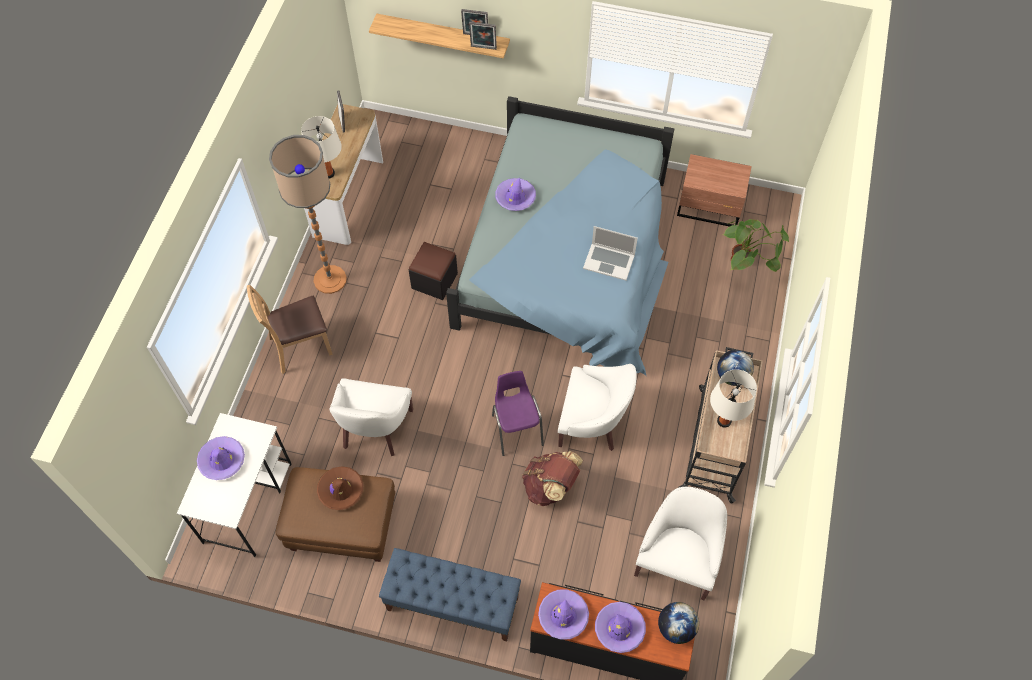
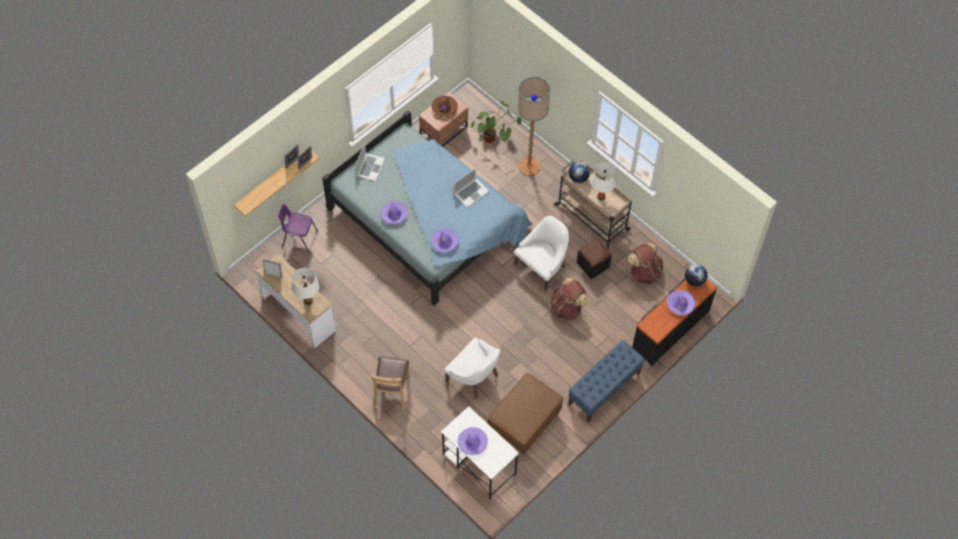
camera: 60 degrees left, 0 degrees up
floor lamp [269,135,347,294] -> floor lamp moved to [518,76,551,176]
brown hat [317,466,363,510] -> brown hat moved to [432,96,458,117]
black ottoman [409,242,458,300] -> black ottoman moved to [576,238,612,279]
purple chair [492,371,544,456] -> purple chair moved to [278,204,319,253]
purple hat [538,589,589,640] -> purple hat moved to [431,229,459,253]
white armchair [634,487,727,600] -> brown backpack [628,242,663,284]
none -> laptop [355,143,385,182]

